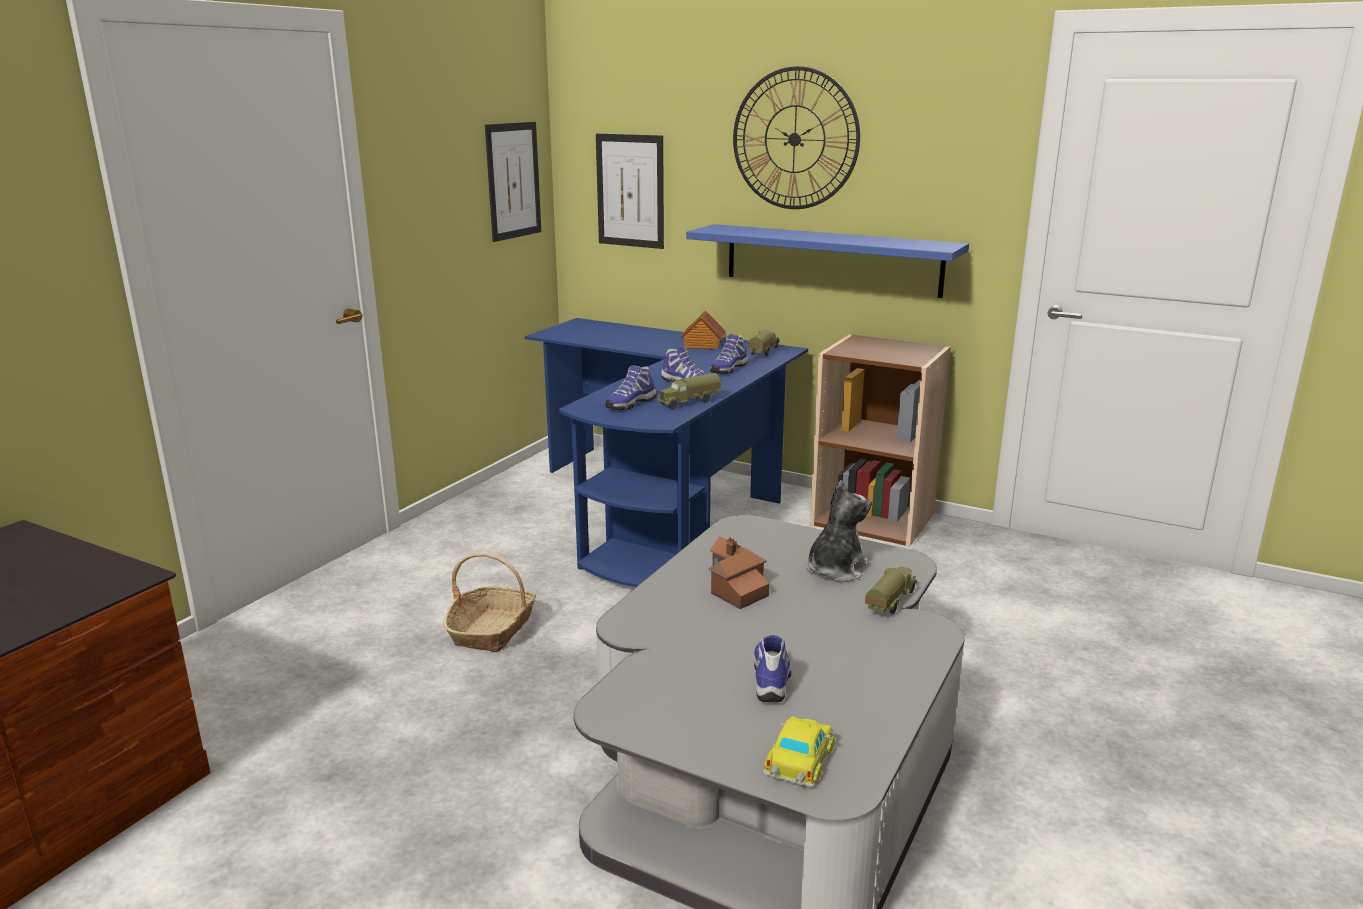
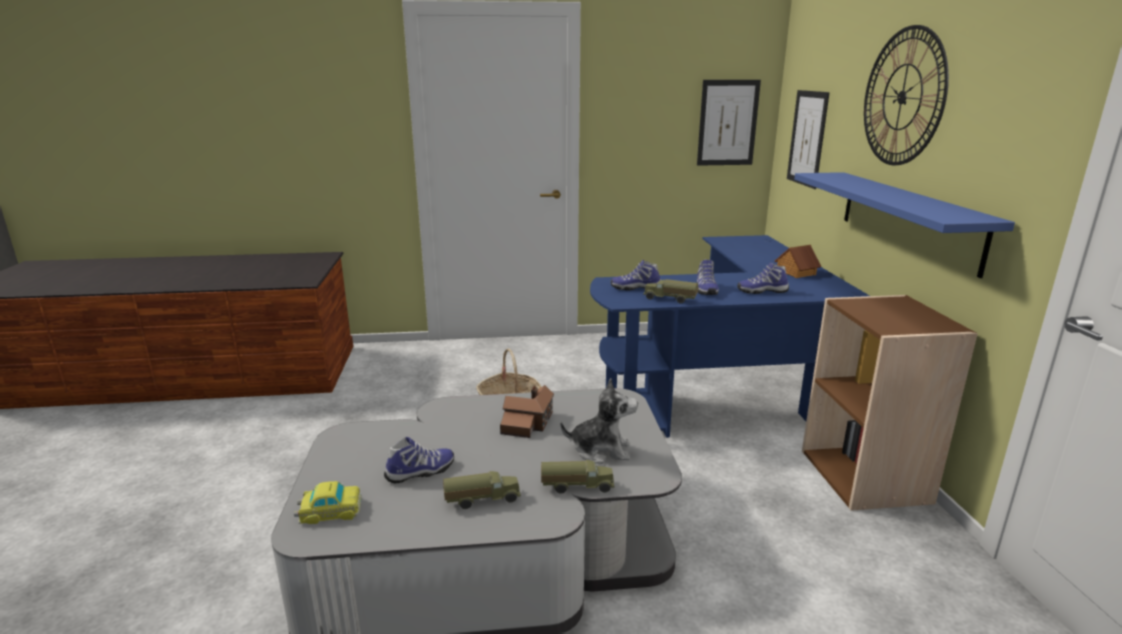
camera: 55 degrees right, 0 degrees up
toy truck [749,330,780,356] -> toy truck moved to [443,471,521,509]

